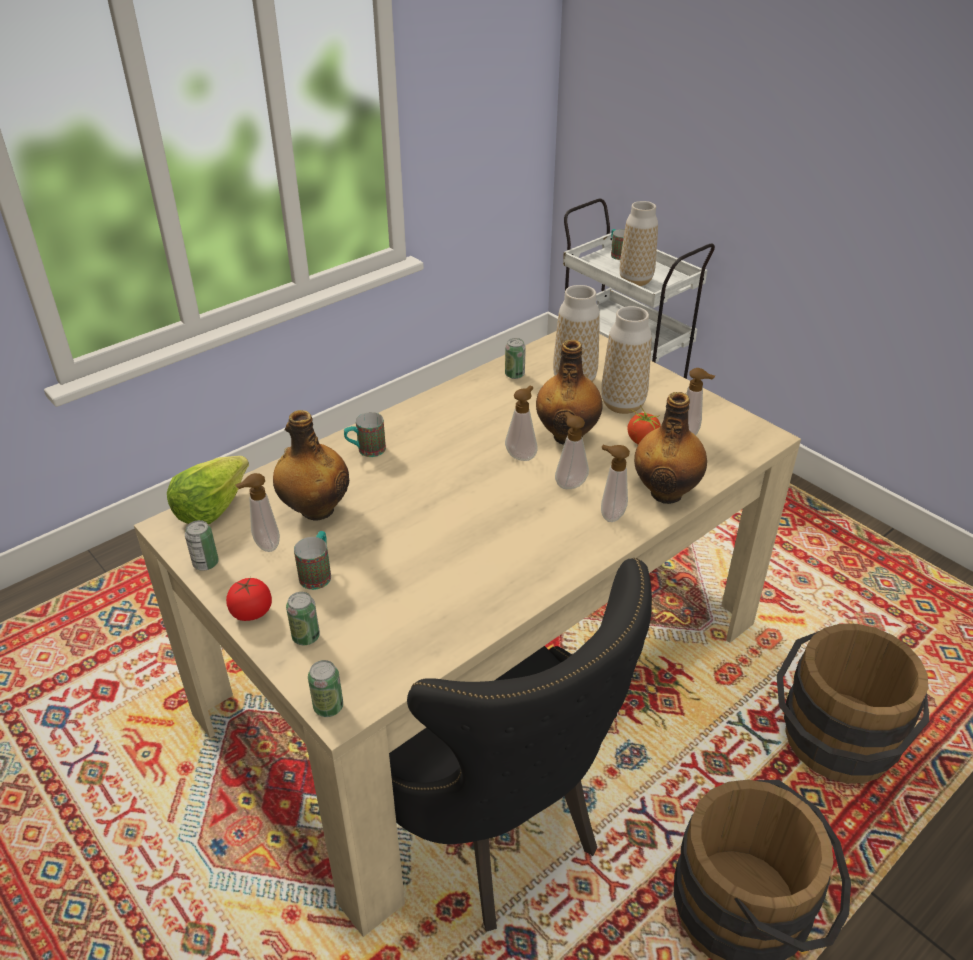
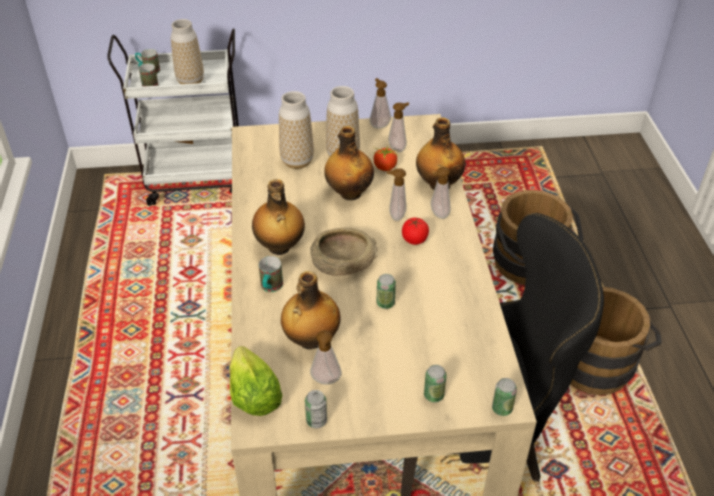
camera: 55 degrees left, 5 degrees up
tomato [226,577,272,621] -> tomato moved to [402,218,429,245]
mug [294,531,331,590] -> mug moved to [138,63,158,87]
can [505,338,526,379] -> can moved to [377,274,396,309]
soap dispenser [505,386,537,461] -> soap dispenser moved to [370,78,391,128]
none -> bottle [252,179,305,255]
none -> beige bowl [310,228,377,276]

